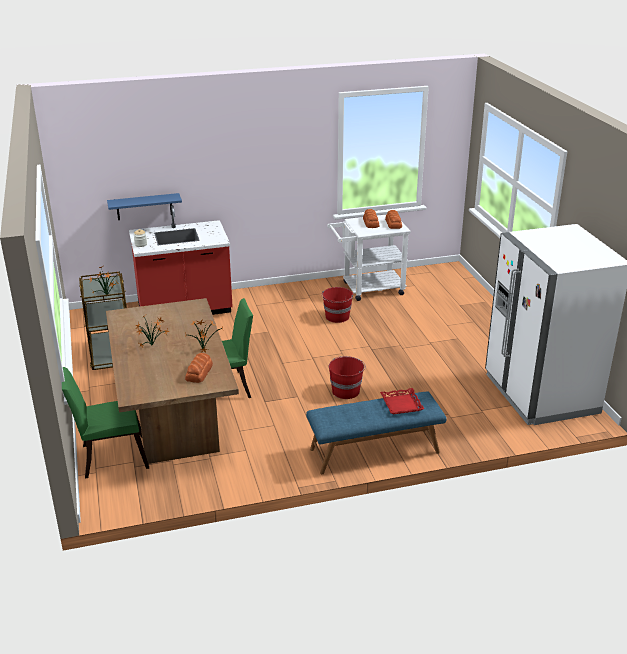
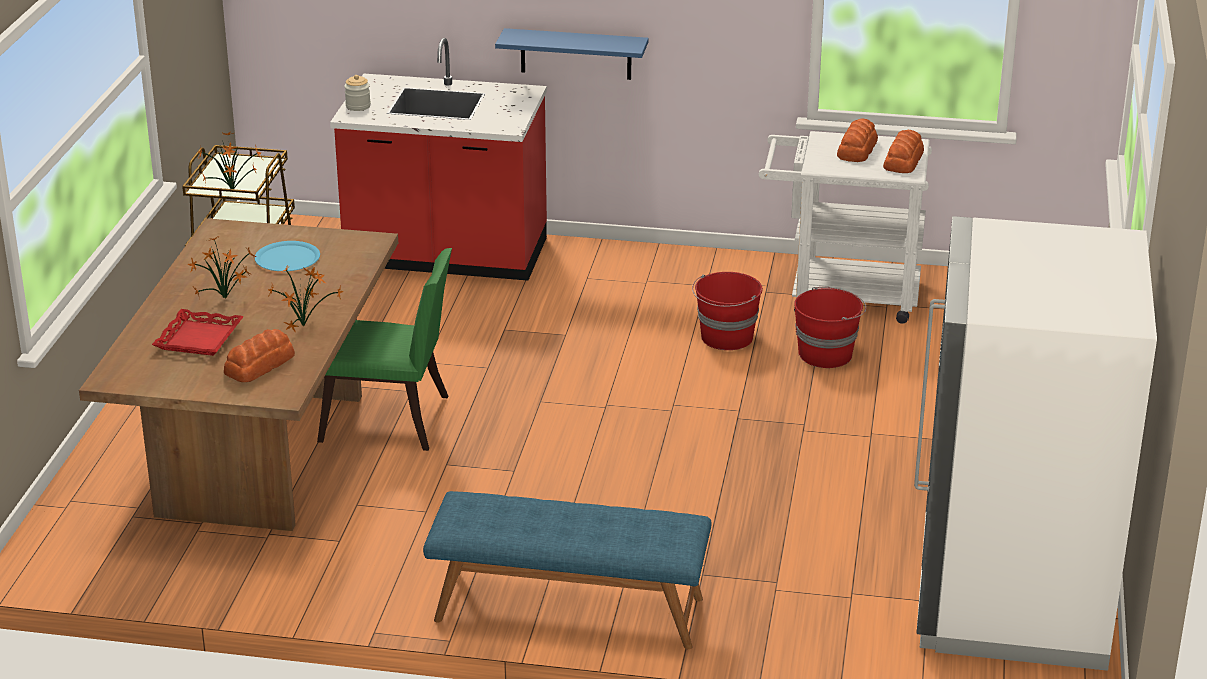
camera: 25 degrees right, 0 degrees up
green chair [62,367,149,478] -> none
blue shelf [107,193,182,220] -> blue shelf moved to [495,28,649,80]
red bucket [329,356,366,399] -> red bucket moved to [794,287,866,368]
red tray [380,388,424,414] -> red tray moved to [152,309,244,356]
none -> blue plate [255,241,320,271]

